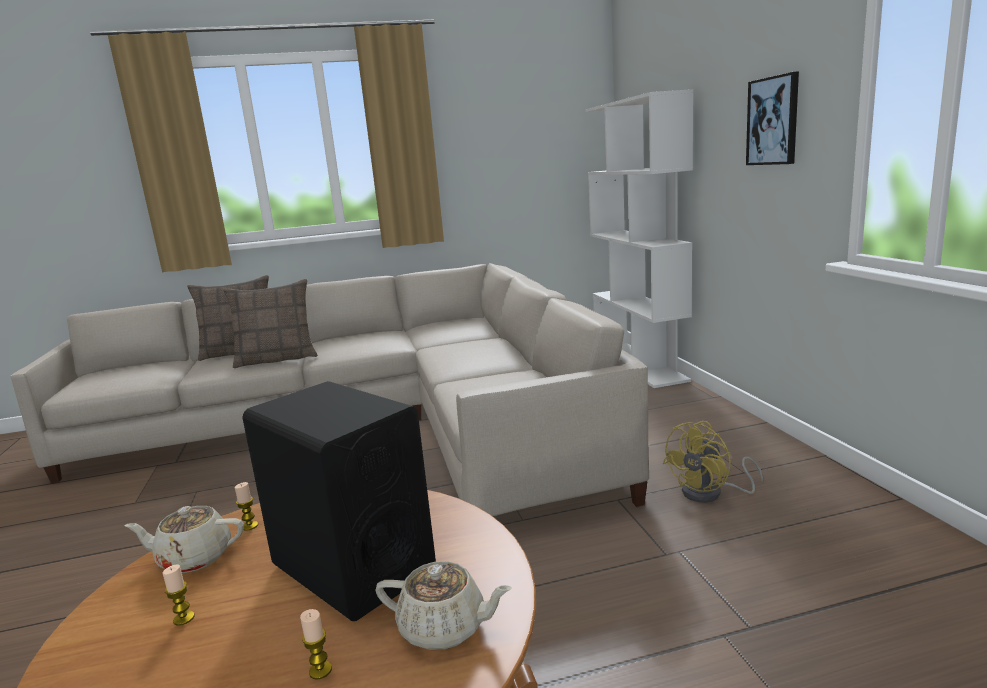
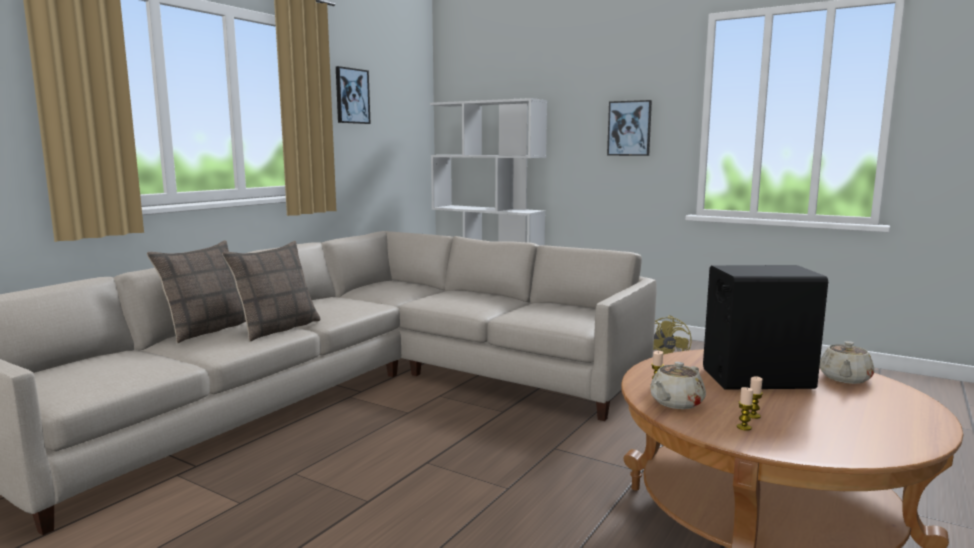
camera: 45 degrees left, 5 degrees down
candle [300,609,332,680] -> candle moved to [737,387,754,431]
beige teapot [375,561,512,650] -> beige teapot turned 150 degrees clockwise [820,341,874,384]
none -> picture [336,66,371,124]

